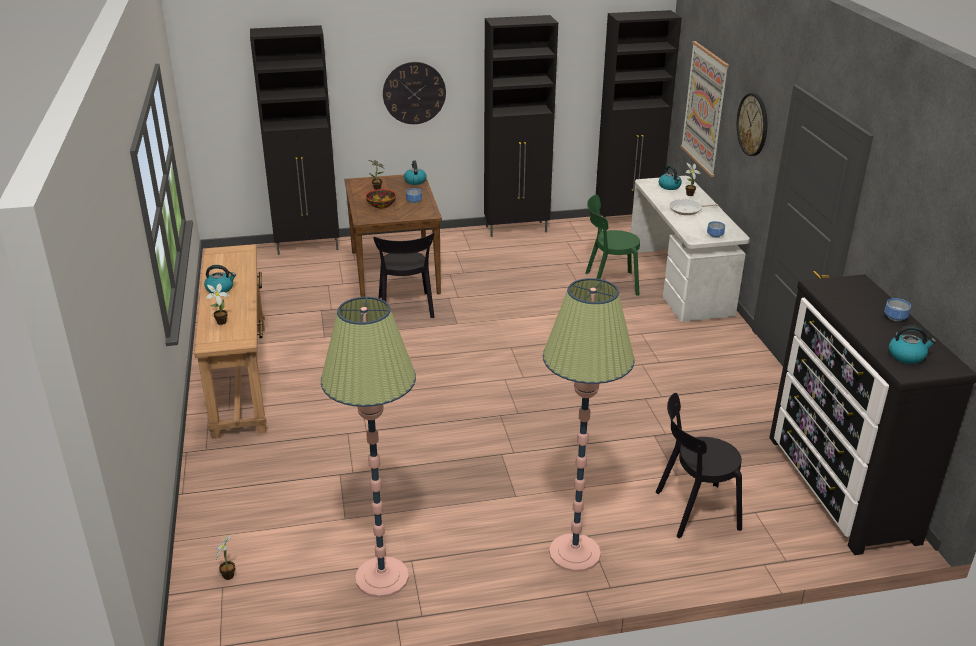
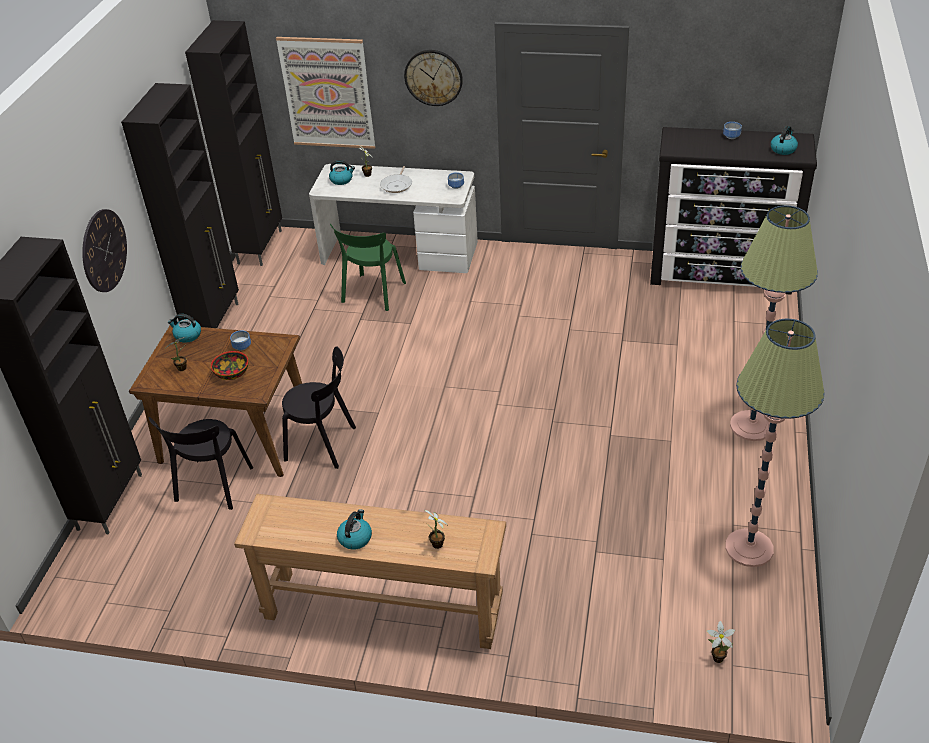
camera: 65 degrees left, 10 degrees up
black chair [656,393,742,538] -> black chair moved to [149,417,253,510]

